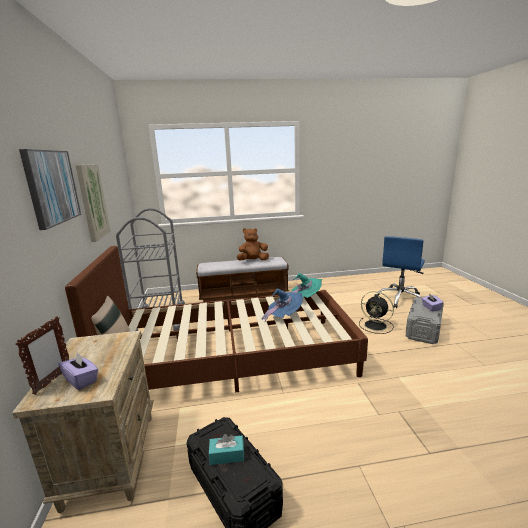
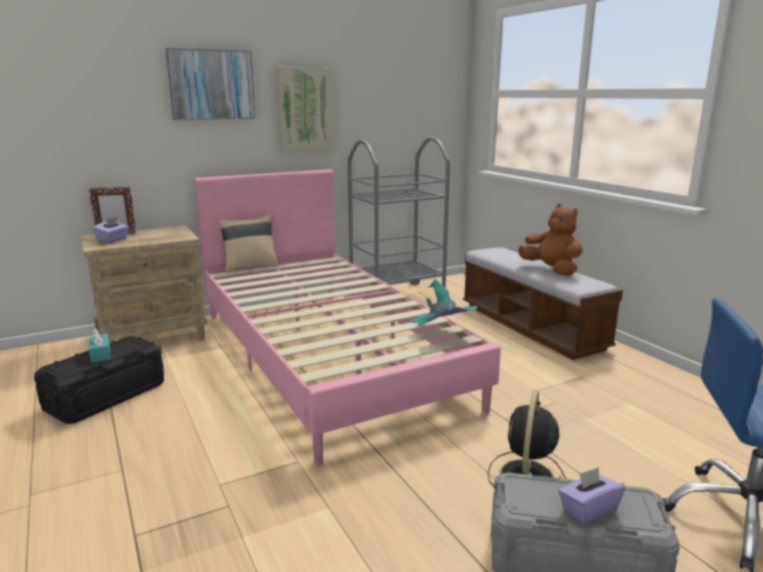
camera: 70 degrees right, 0 degrees up
brown bed [65,246,368,393] -> pink bed [194,170,501,465]
blue hat [262,289,303,323] -> none

